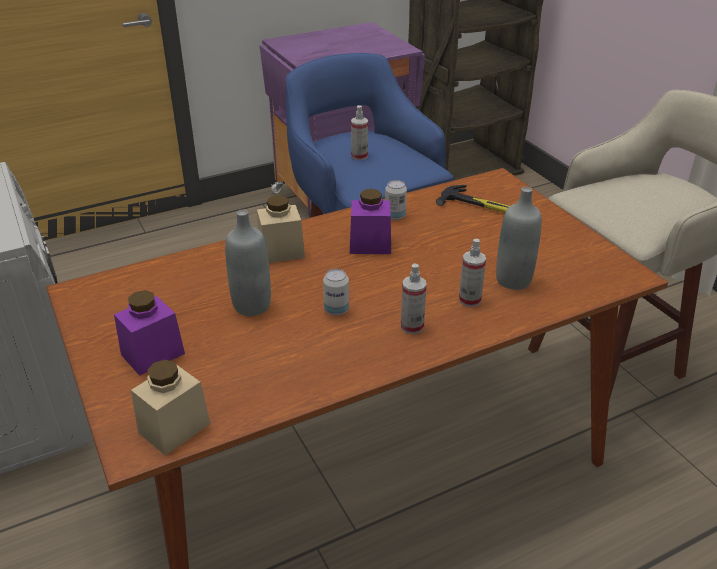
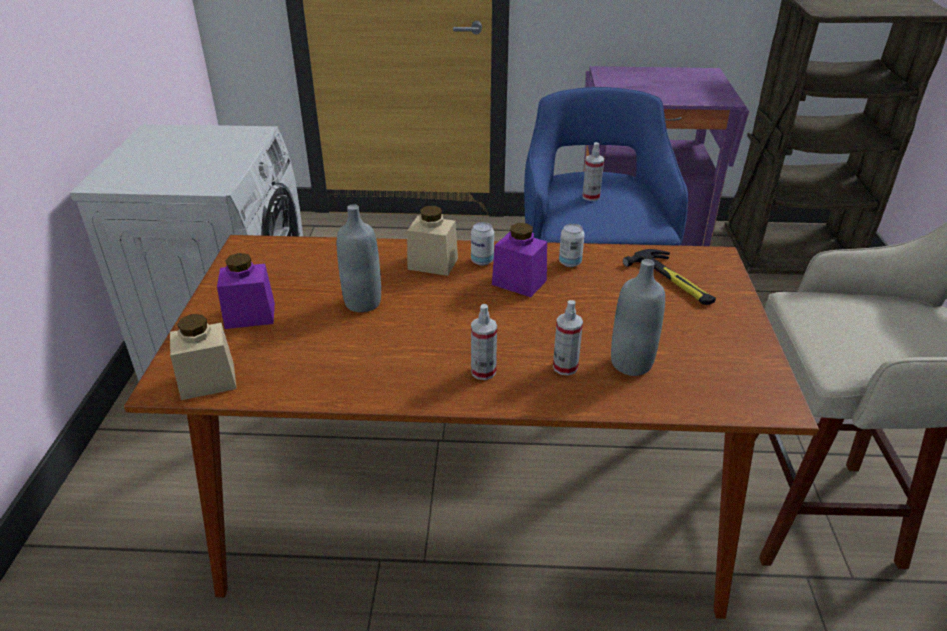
camera: 30 degrees right, 0 degrees up
can [323,269,349,316] -> can moved to [471,222,494,266]

